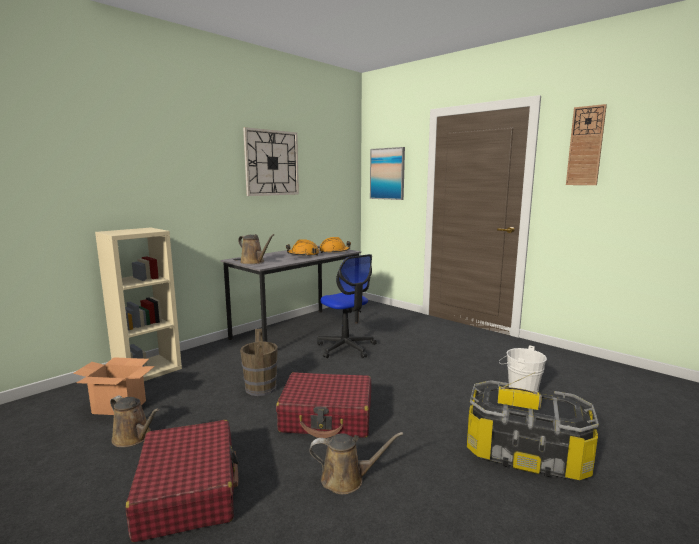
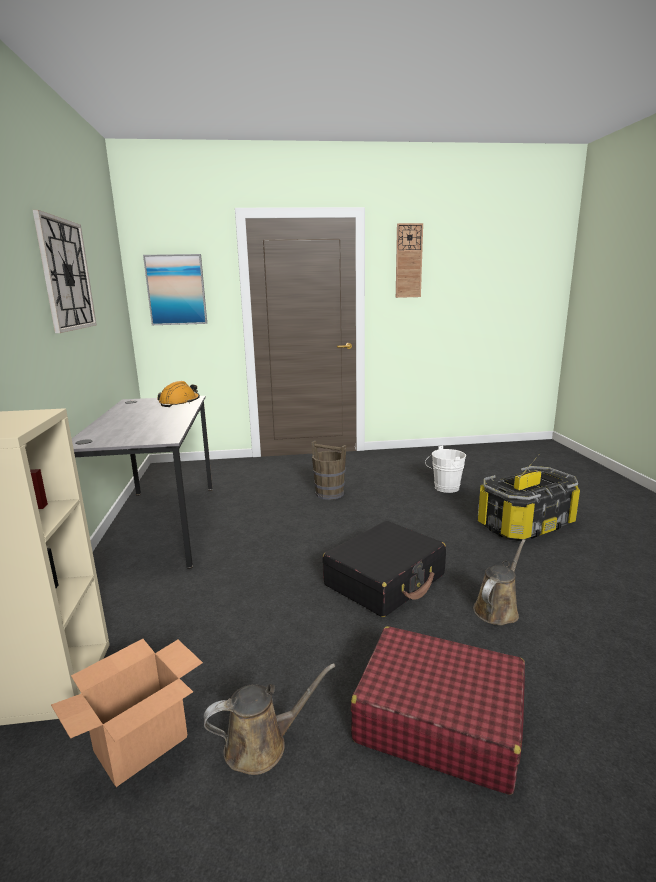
camera: 50 degrees left, 5 degrees up
brown watering can [238,234,275,264] -> none
brown bucket [240,328,278,396] -> brown bucket moved to [311,441,347,500]
red suitcase [276,372,371,438] -> black suitcase [322,521,446,617]
orange hard hat [286,239,319,257] -> none
office chair [317,254,377,358] -> none

